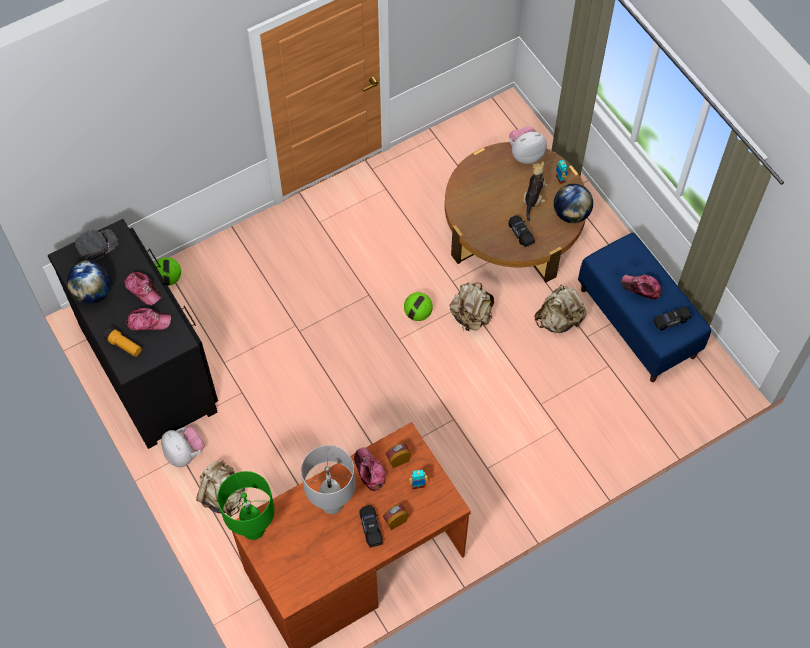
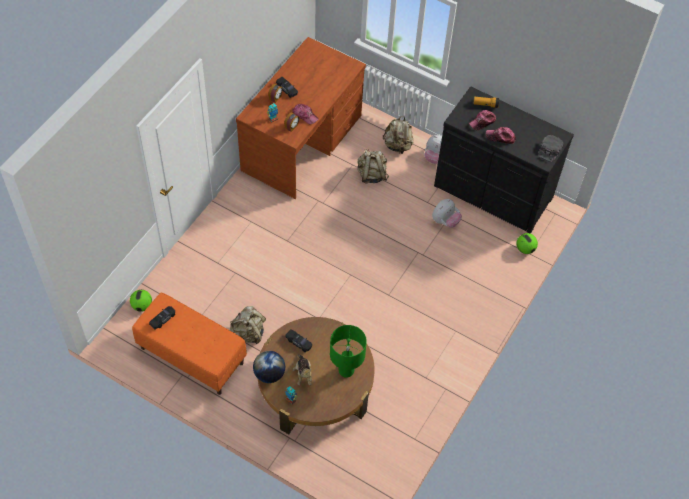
camera: 150 degrees right, 5 degrees down
globe [67,260,112,304] -> none
green table lamp [217,471,275,540] -> green table lamp moved to [330,325,367,378]
grey table lamp [301,445,355,514] -> none
football [404,292,433,321] -> football moved to [130,290,152,312]
beige backpack [450,282,494,331] -> beige backpack moved to [357,149,389,184]
plush toy [509,126,547,164] -> plush toy moved to [432,199,462,228]
blue bench [578,233,711,382] -> orange bench [132,292,247,395]
cap [622,275,662,299] -> none

